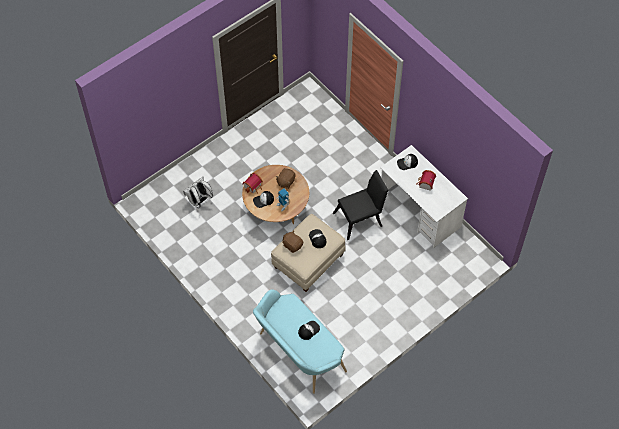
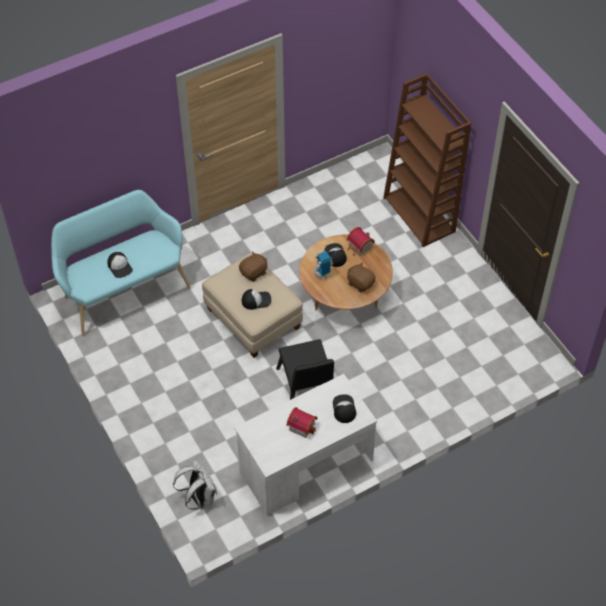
camera: 100 degrees right, 5 degrees down
white backpack [183,177,213,208] -> white backpack moved to [173,460,217,510]
none -> brown bookcase [383,73,472,247]

